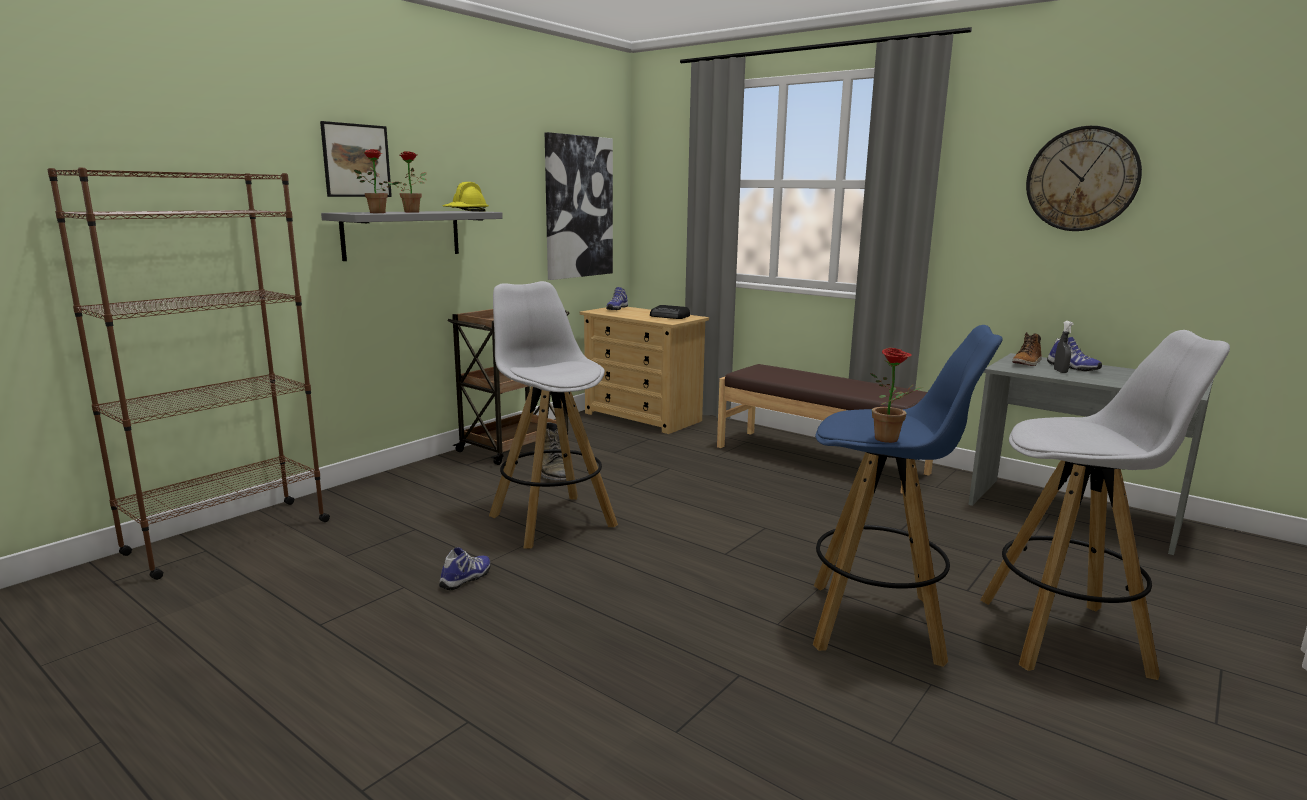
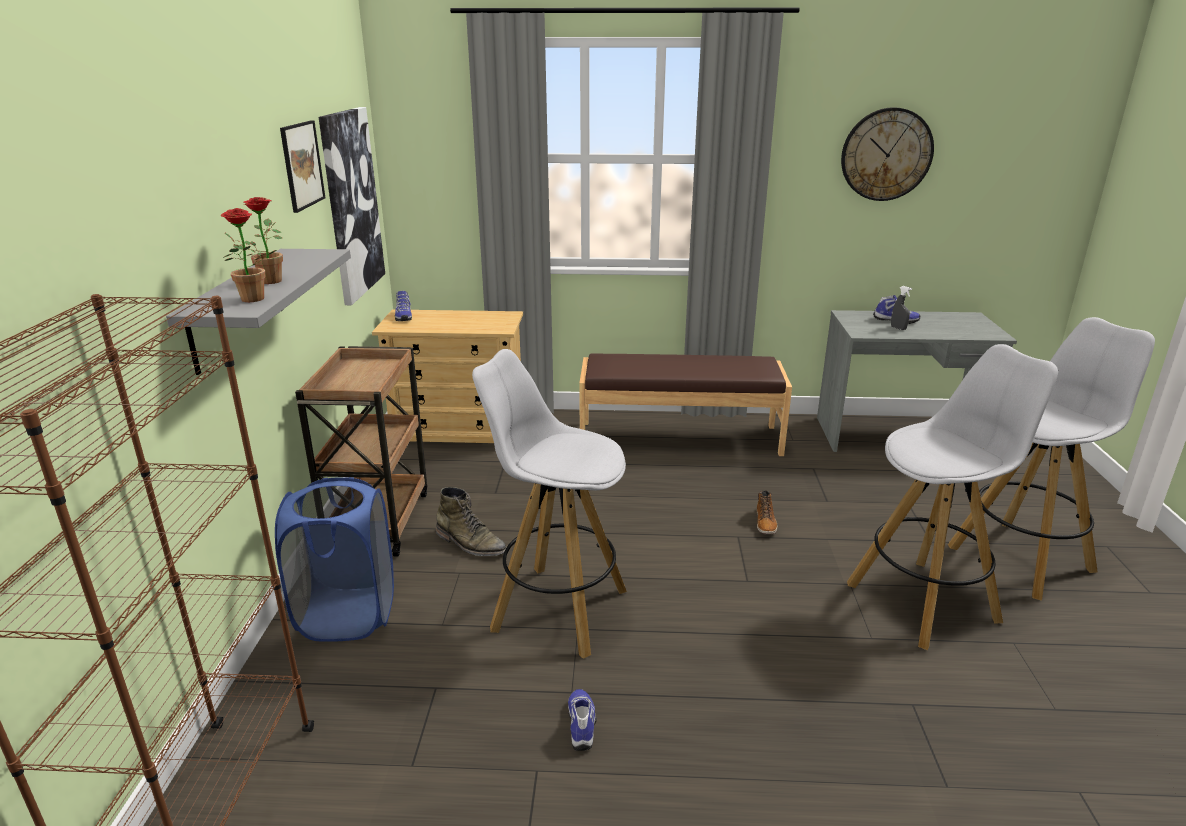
camera: 35 degrees left, 10 degrees up
picture [320,121,392,197] -> picture moved to [280,120,325,213]
yellow hard hat [443,182,489,212] -> none
radio [650,305,690,319] -> none
blue stool [813,325,1003,667] -> white stool [847,344,1058,651]
potted plant [871,348,924,443] -> none
boot [1012,332,1042,366] -> boot moved to [757,490,778,534]
none -> blue laundry basket [275,477,394,642]

